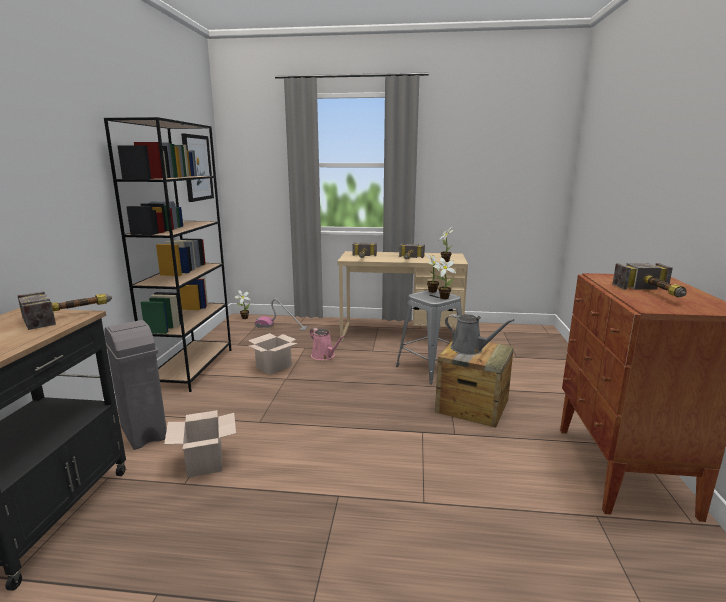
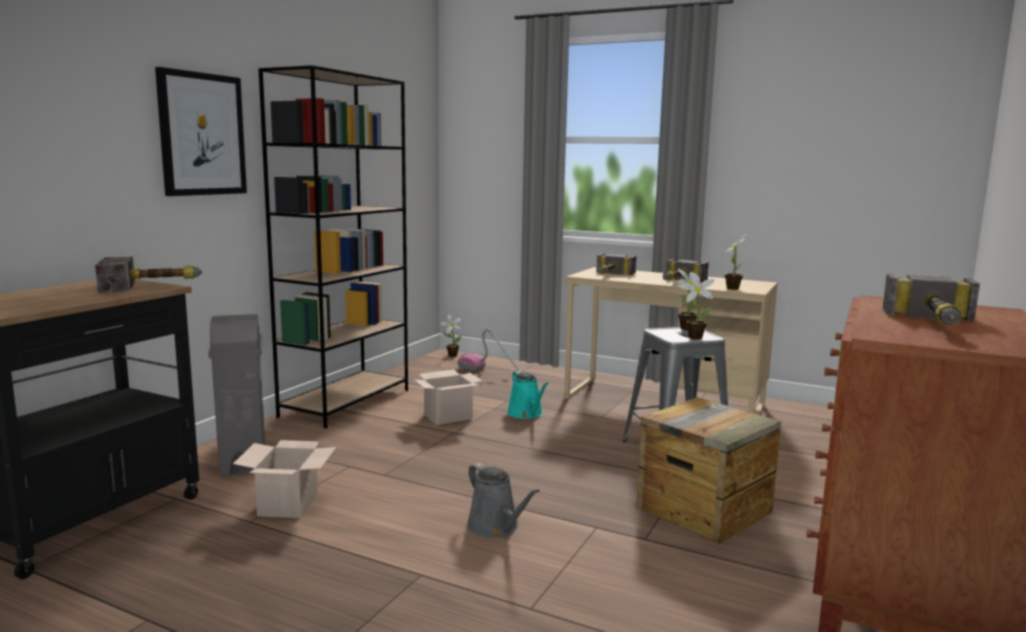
camera: 20 degrees right, 5 degrees down
picture [181,134,214,202] -> picture moved to [155,67,247,196]
pink watering can [310,328,345,360] -> turquoise watering can [507,371,549,419]
grey watering can [445,314,514,355] -> grey watering can moved to [467,463,540,538]

